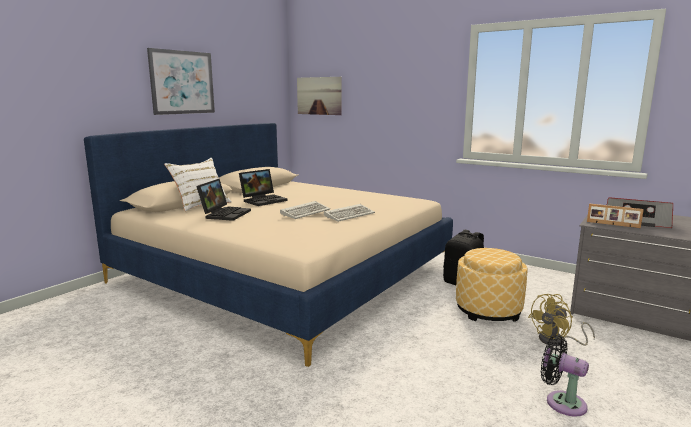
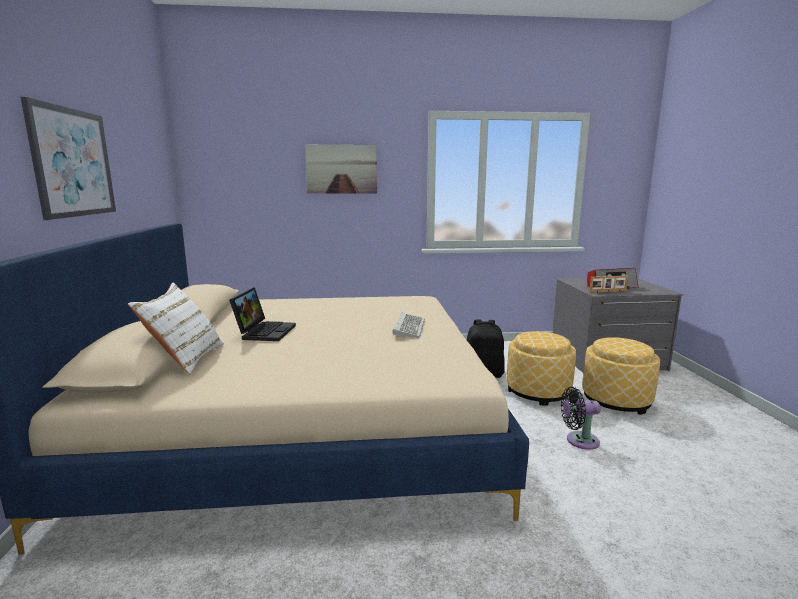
camera: 40 degrees left, 0 degrees up
laptop [196,179,251,221] -> none
keyboard [280,201,330,219] -> none
picture [297,77,342,115] -> picture moved to [305,145,377,194]
yellow fan [528,294,595,346] -> ottoman [583,337,660,415]
black fan [541,335,589,417] -> black fan moved to [561,387,601,450]

